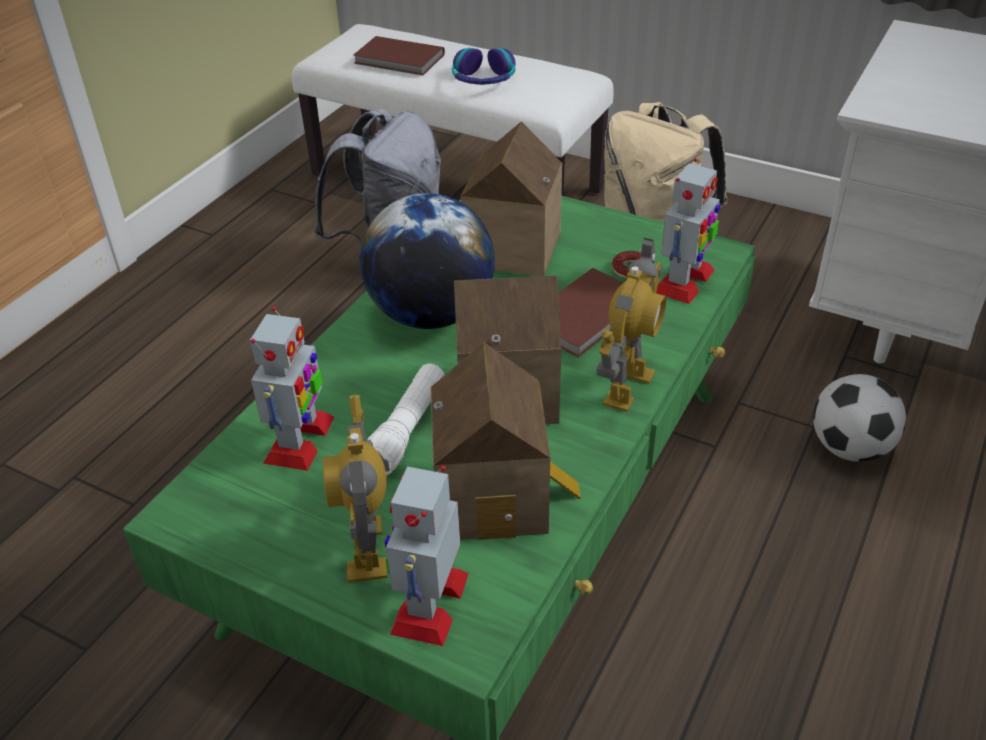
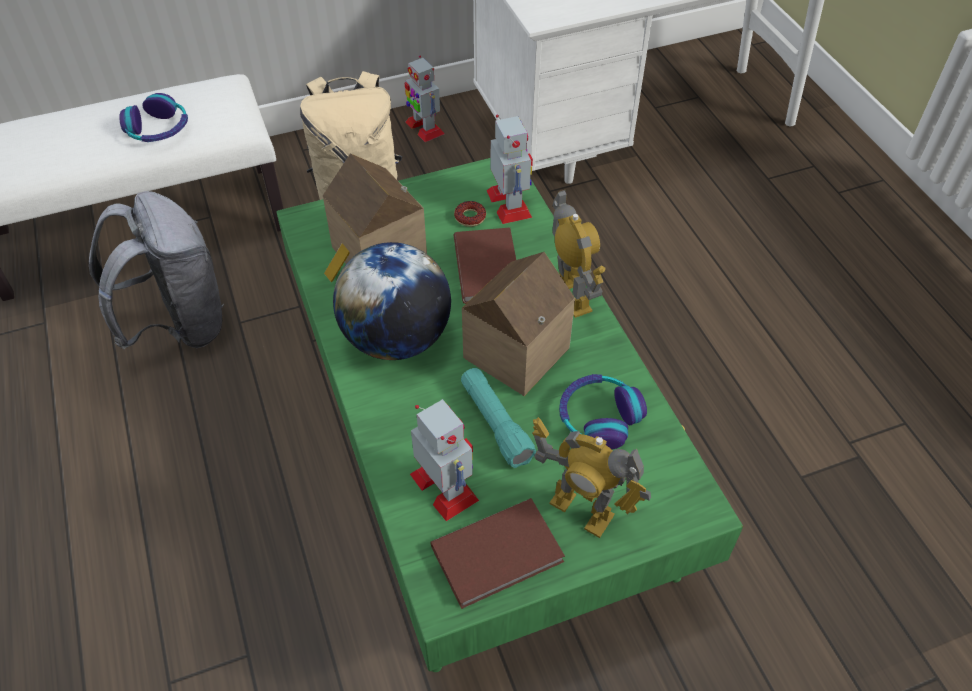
camera: 50 degrees left, 10 degrees up
brown book [353,36,445,76] -> brown book moved to [430,498,565,609]
white flashlight [367,363,444,476] -> turquoise flashlight [461,368,536,468]
toy robot [385,465,469,646] -> toy robot moved to [405,56,445,142]
toy house [431,342,581,540] -> headphones [559,374,647,450]
football [813,374,906,462] -> none

